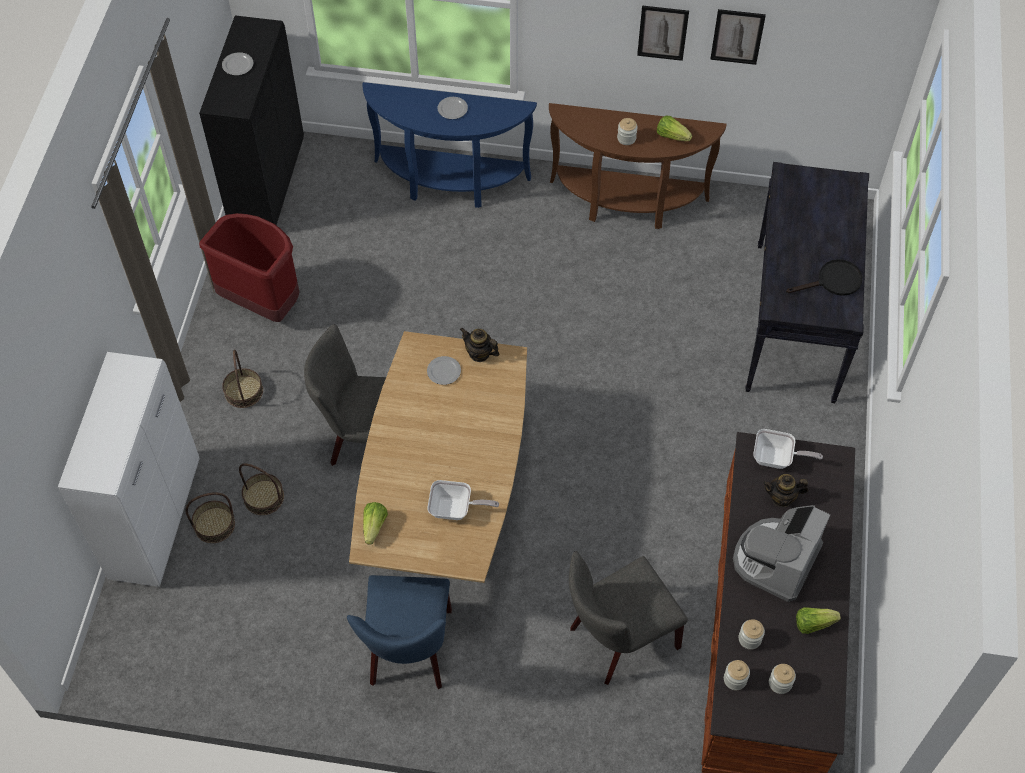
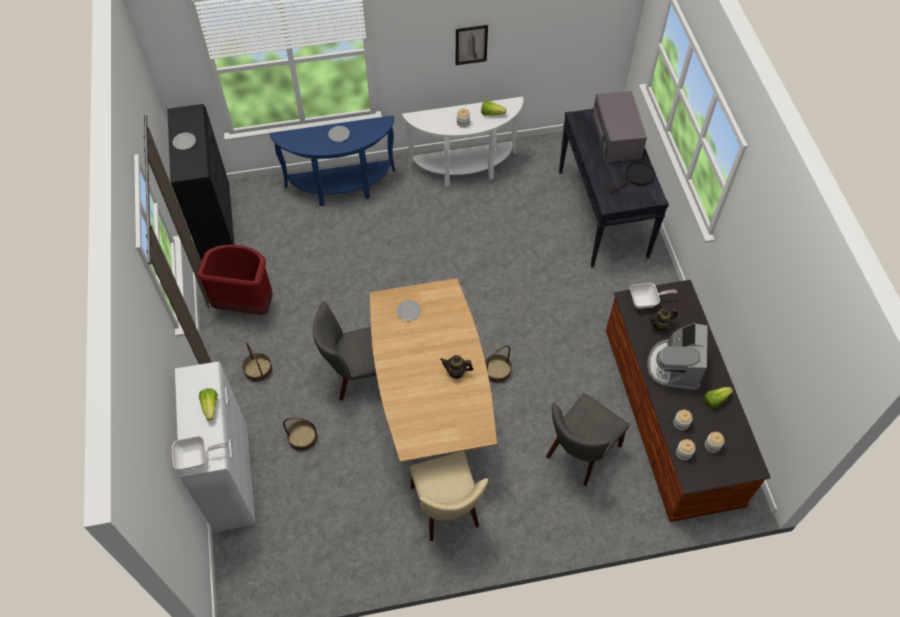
camera: 20 degrees left, 0 degrees up
basket [186,492,235,543] -> basket moved to [485,345,512,383]
blue chair [347,575,452,689] -> beige chair [409,451,488,541]
lettuce [363,502,388,545] -> lettuce moved to [199,388,218,421]
frying pan [428,480,499,520] -> frying pan moved to [172,436,229,470]
teapot [460,328,500,362] -> teapot moved to [440,355,474,379]
brown console table [549,103,726,229] -> white console table [402,97,523,187]
picture [710,9,766,65] -> none
none -> grey microwave [592,91,647,162]

